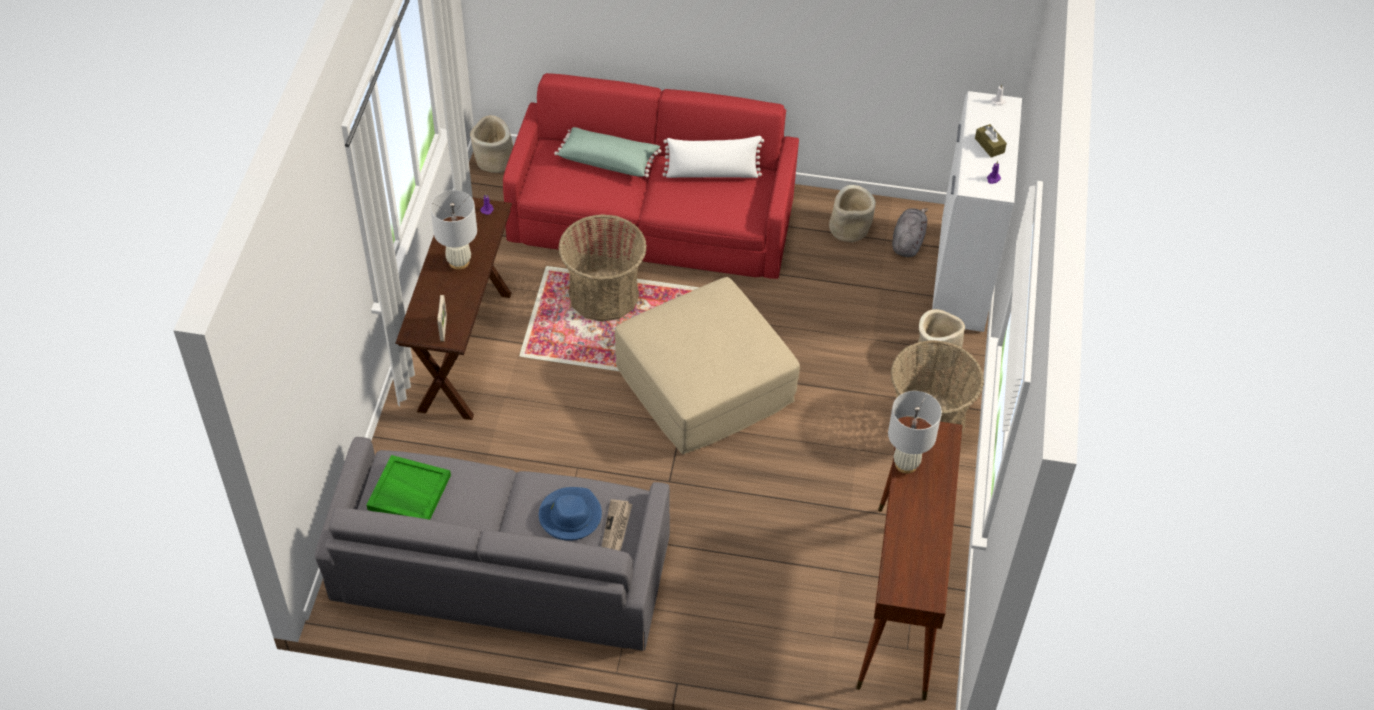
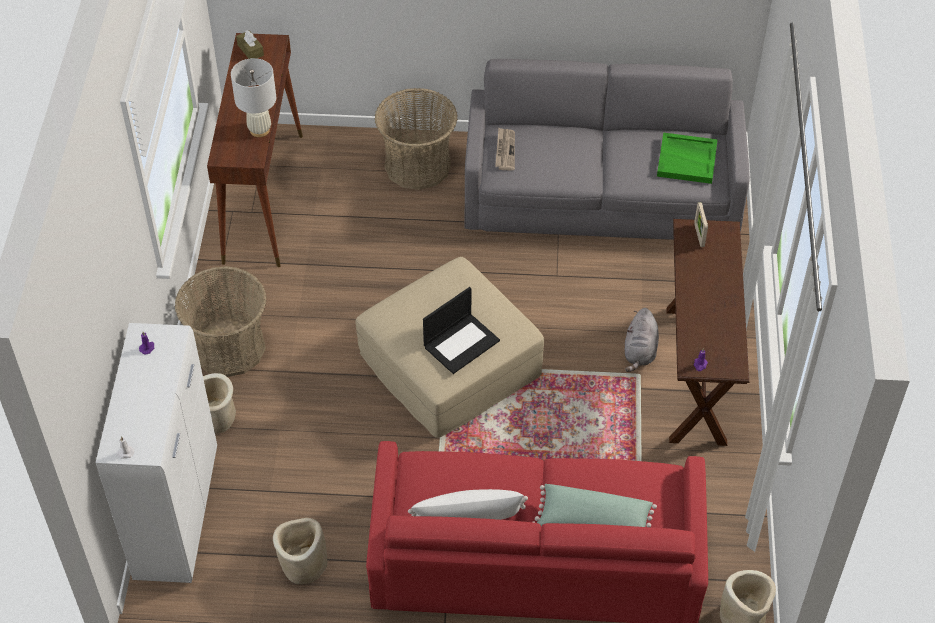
camera: 175 degrees right, 0 degrees up
white table lamp [430,190,477,270] -> none
blue hat [539,487,602,541] -> none
basket [558,214,647,322] -> basket moved to [374,88,458,190]
grey plush toy [892,208,928,257] -> grey plush toy moved to [625,308,659,372]
brown tissue box [975,124,1007,158] -> brown tissue box moved to [236,30,264,59]
none -> laptop [423,287,500,374]

